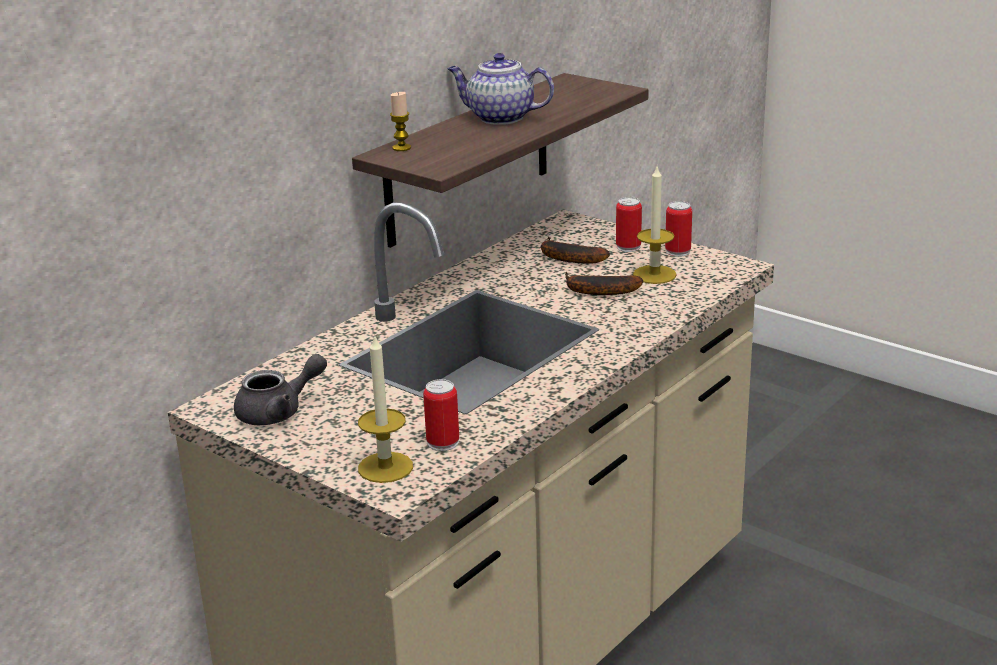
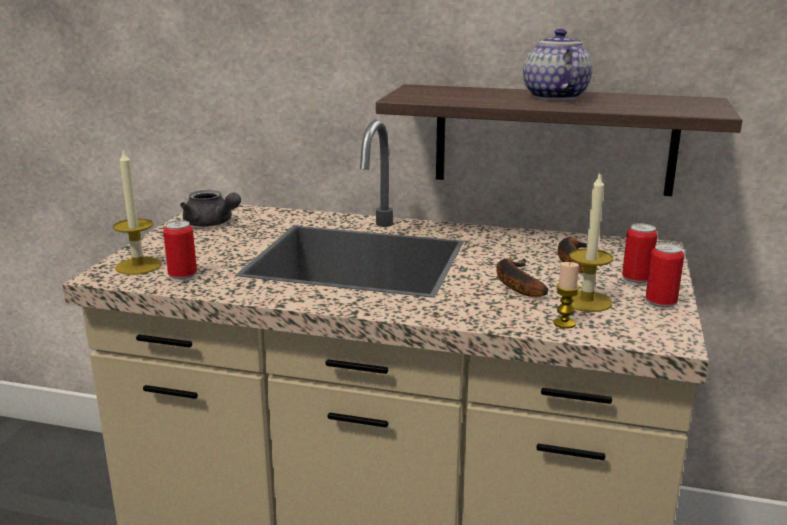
camera: 65 degrees right, 5 degrees down
candle [390,92,411,151] -> candle moved to [553,262,579,329]

